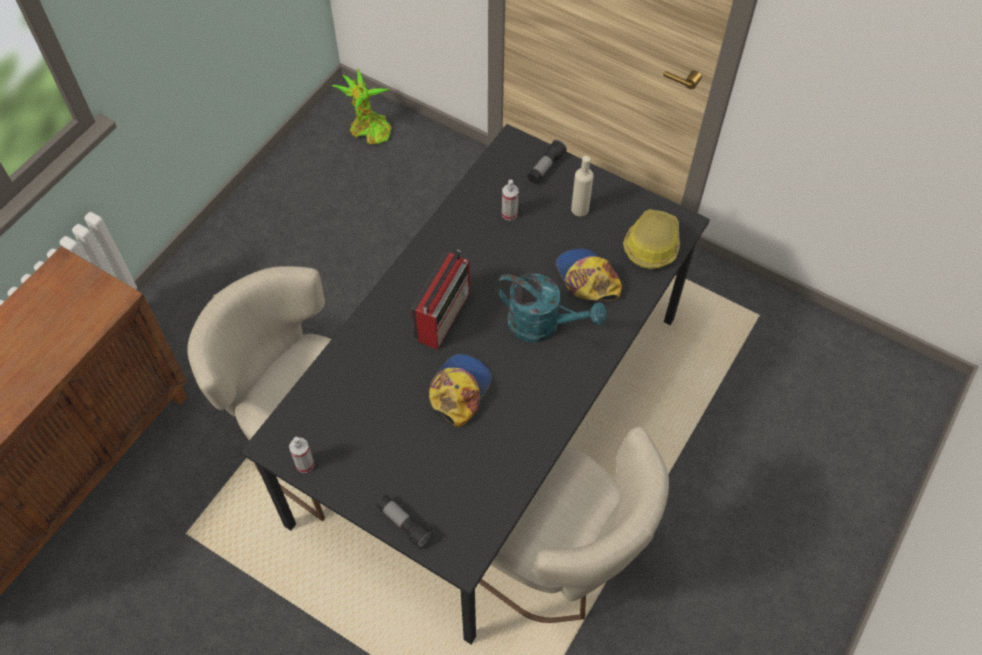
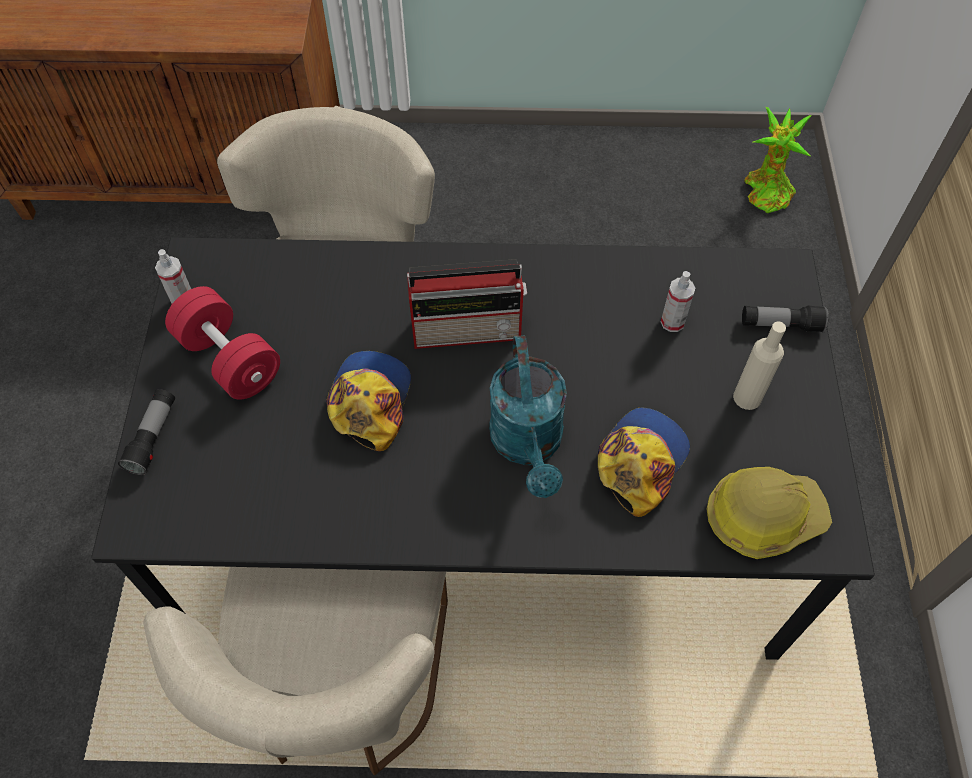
camera: 60 degrees right, 0 degrees up
cap [429,354,492,427] -> cap turned 75 degrees counterclockwise [326,351,411,451]
none -> red dumbbell [165,286,280,400]

